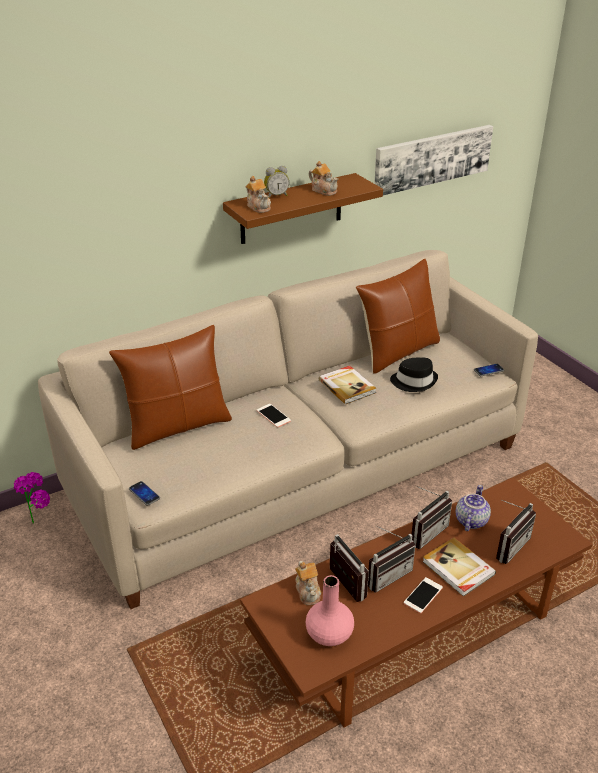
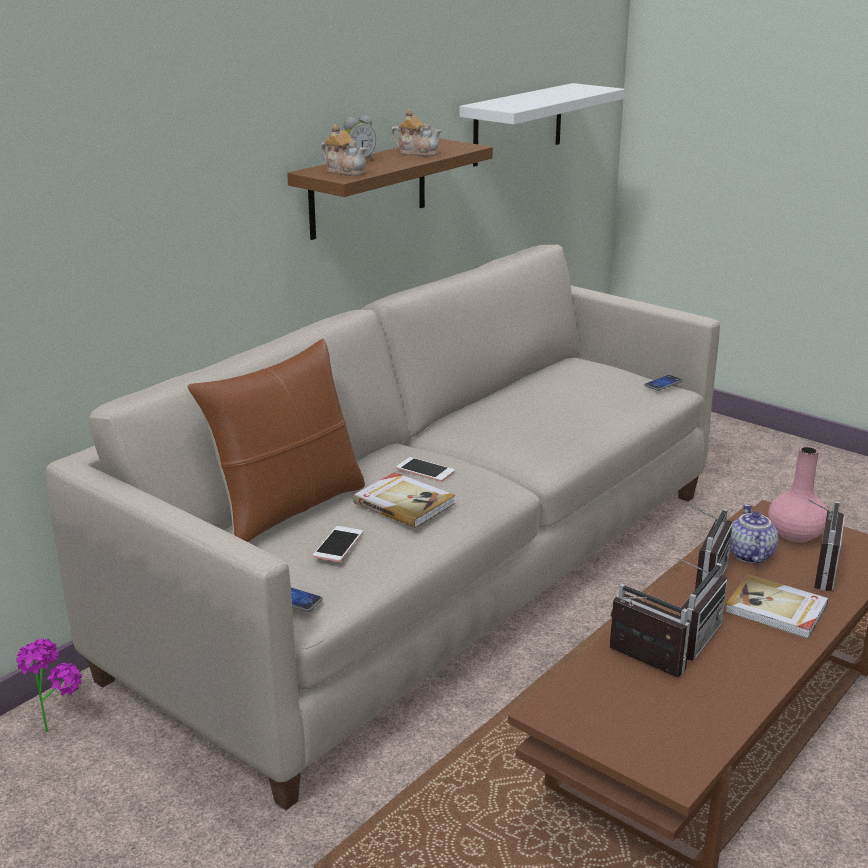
camera: 20 degrees left, 10 degrees down
teapot [295,561,321,605] -> none
pink vase [305,575,354,646] -> pink vase moved to [768,446,827,543]
book [319,366,377,404] -> book moved to [353,472,455,528]
brown pillow [356,258,440,374] -> none
picture [374,125,493,196] -> white shelf [459,83,625,167]
black hat [390,357,438,392] -> none
phone [404,577,443,613] -> phone moved to [313,526,363,562]

